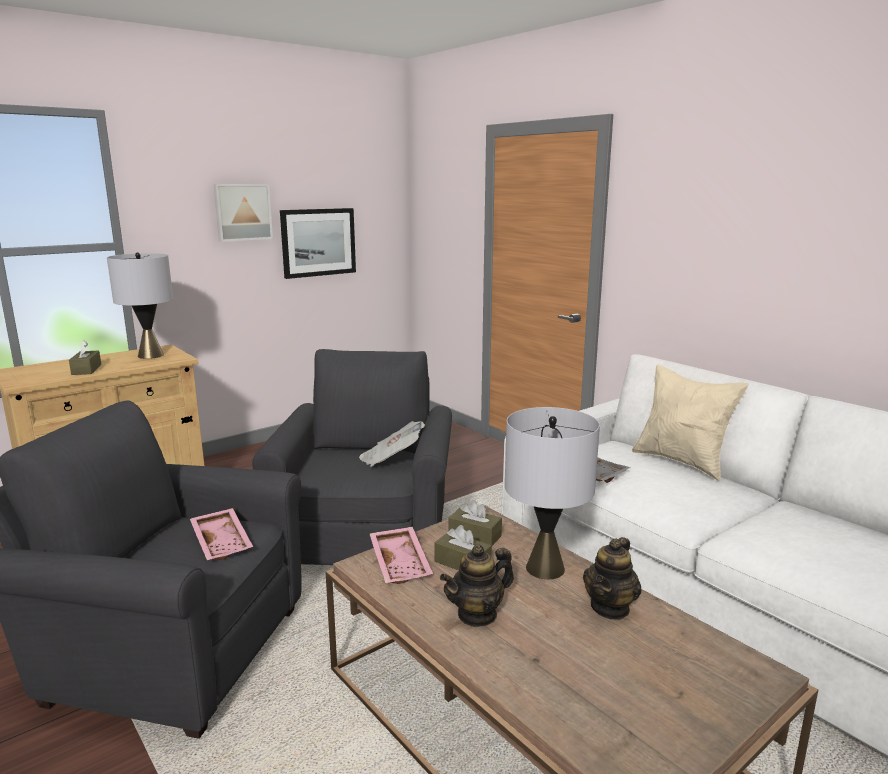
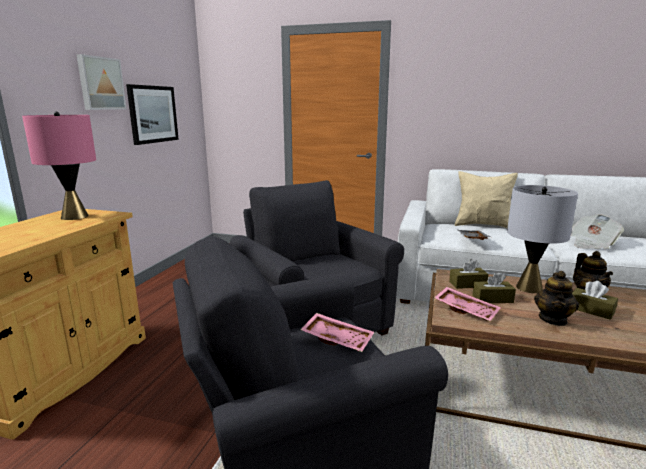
camera: 35 degrees left, 0 degrees up
brown tissue box [69,340,101,375] -> brown tissue box moved to [572,281,618,320]
grey table lamp [107,253,173,359] -> pink table lamp [22,112,96,220]
newspaper [359,421,425,467] -> newspaper moved to [571,214,624,249]

